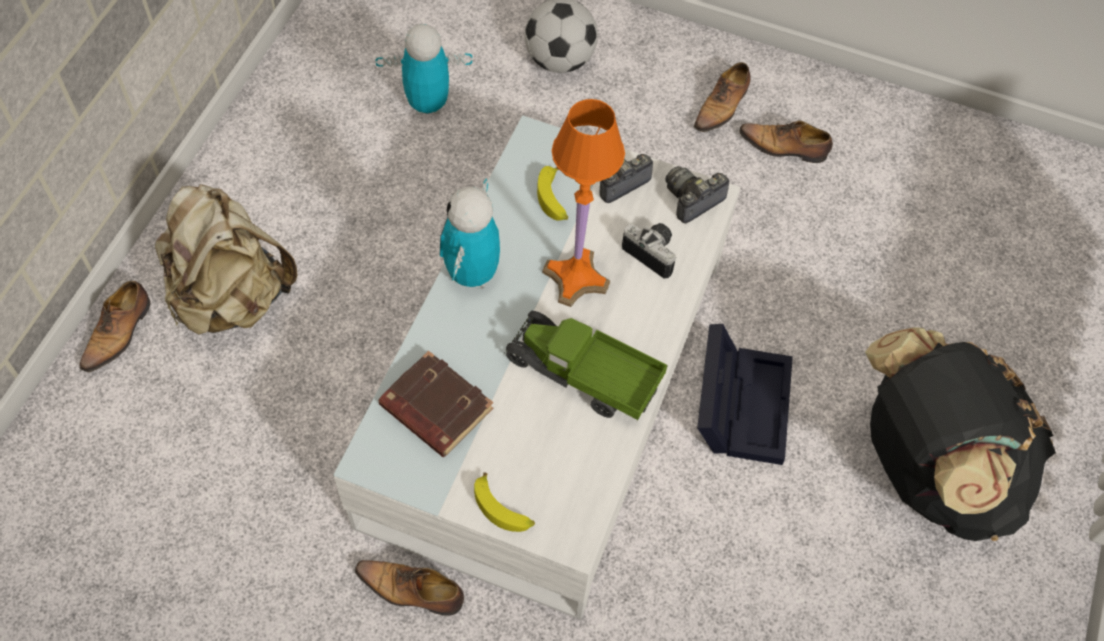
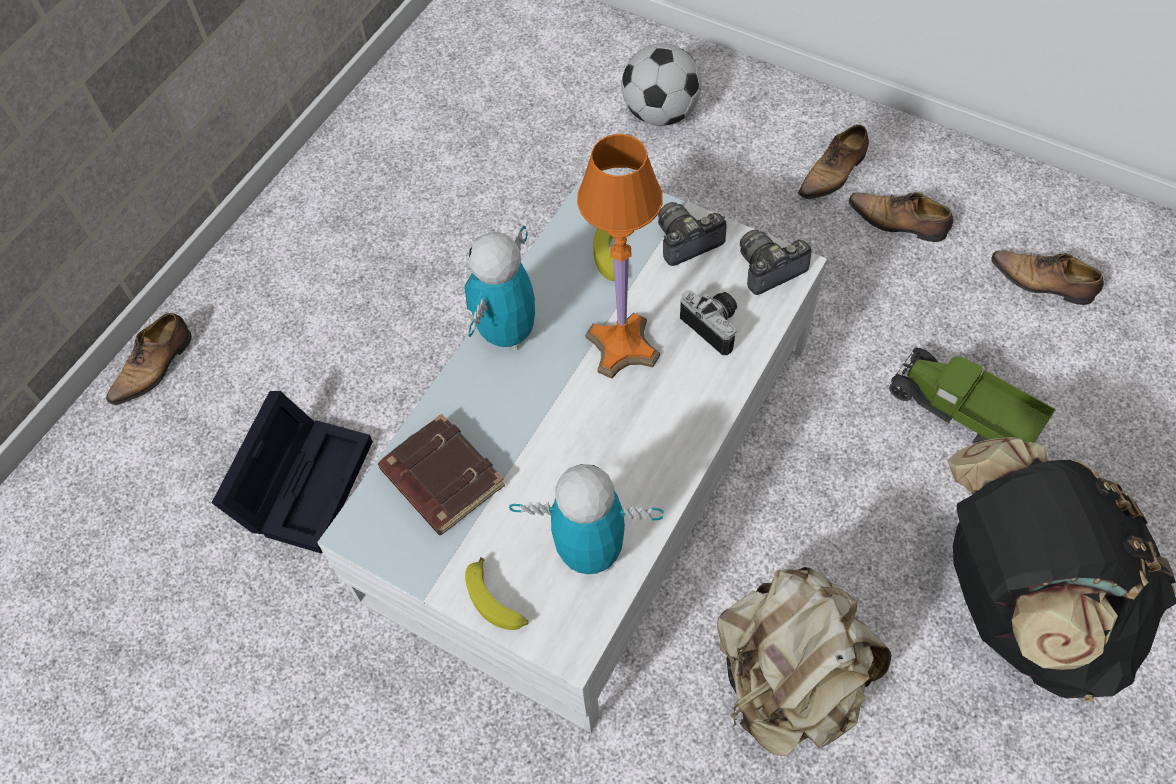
camera: 15 degrees right, 0 degrees up
beige backpack [155,184,297,334] -> beige backpack moved to [717,567,892,756]
shoe [355,560,464,616] -> shoe moved to [991,250,1104,305]
toy robot [375,24,472,115] -> toy robot moved to [509,464,663,574]
toy truck [504,311,667,421] -> toy truck moved to [888,347,1056,444]
black storage box [697,324,793,465] -> black storage box moved to [212,391,373,554]

